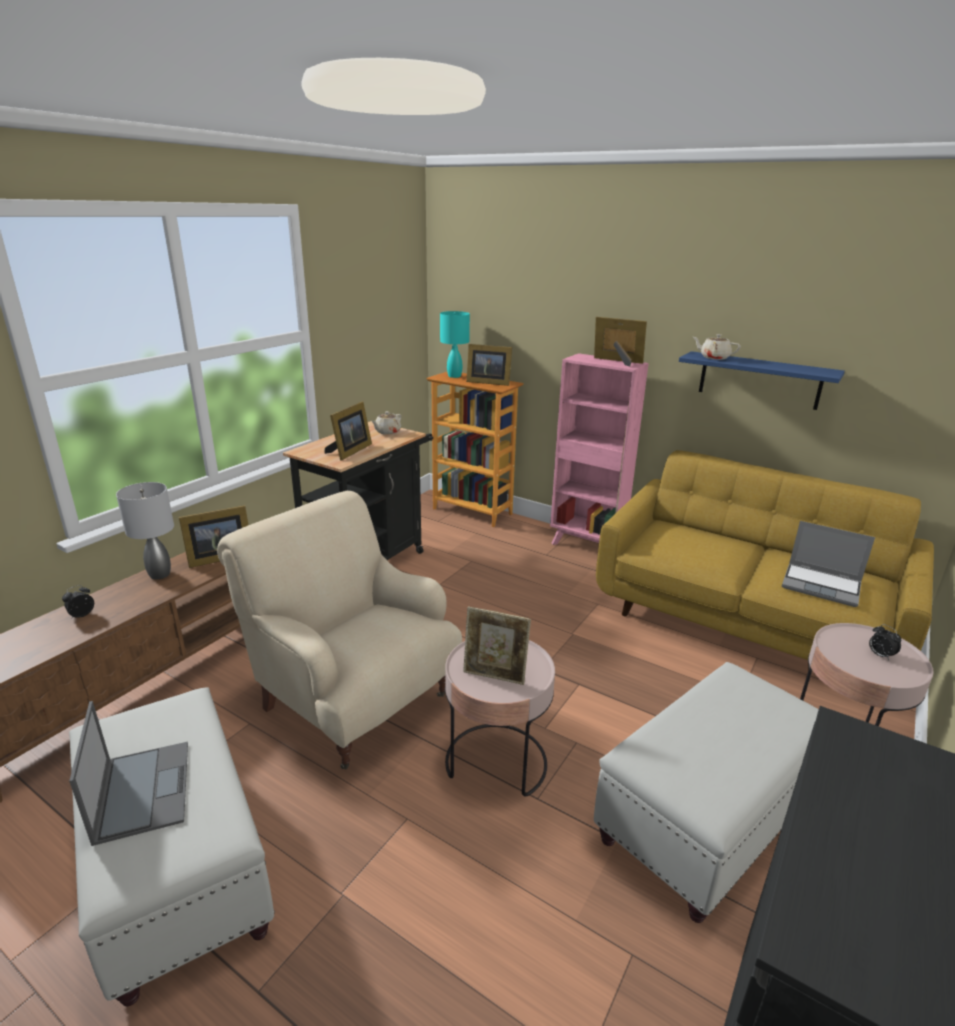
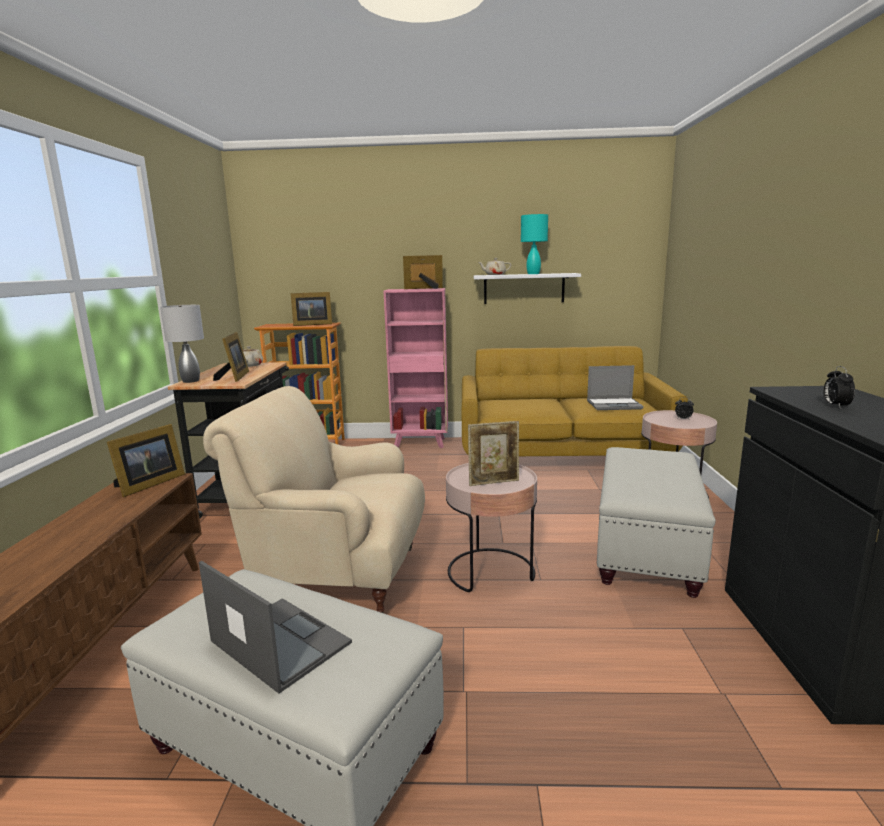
camera: 30 degrees left, 10 degrees down
alarm clock [62,585,94,618] -> alarm clock moved to [823,366,855,408]
grey table lamp [116,482,174,579] -> grey table lamp moved to [160,305,204,383]
turquoise table lamp [440,311,470,378] -> turquoise table lamp moved to [521,214,548,274]
blue shelf [679,351,845,410] -> white shelf [473,273,581,304]

